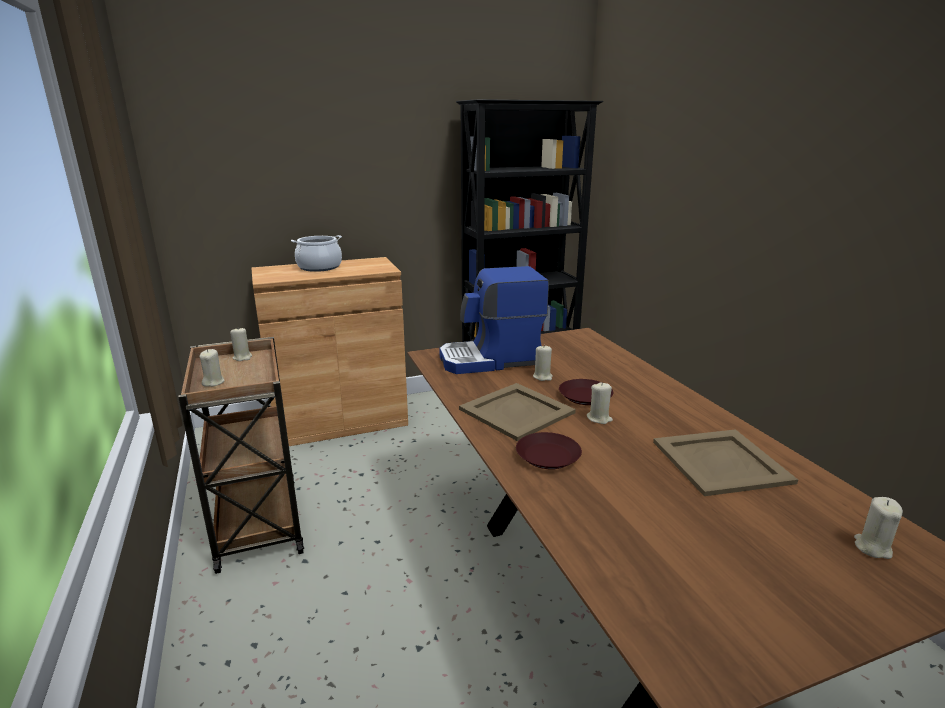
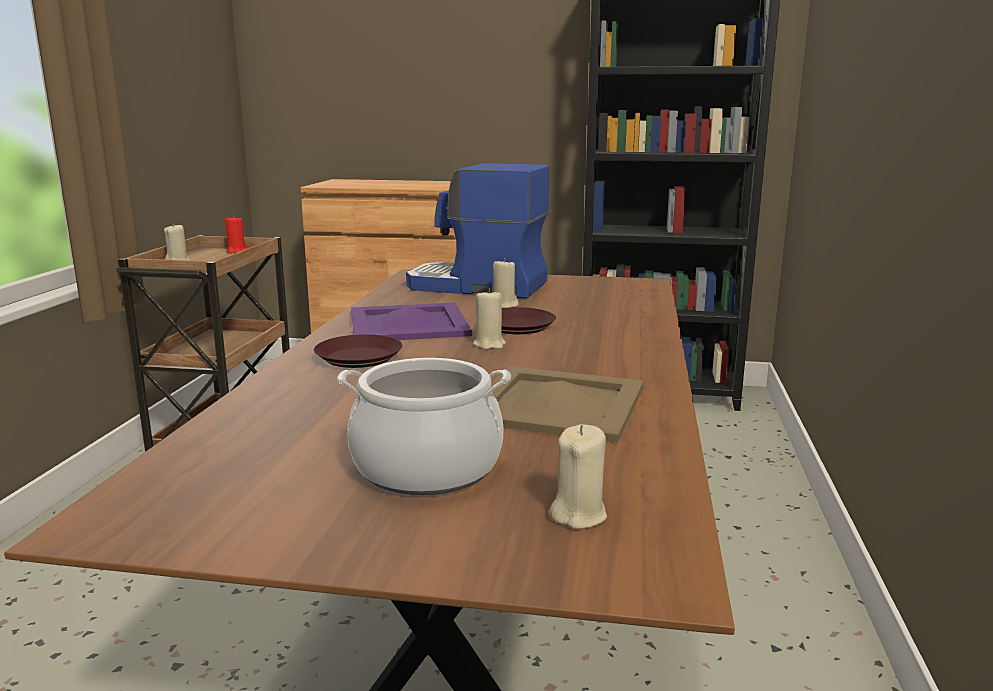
camera: 30 degrees right, 5 degrees down
beige candle [230,328,252,361] -> red candle [225,215,248,254]
cooking pot [291,235,342,272] -> cooking pot moved to [337,358,511,495]
beige tray [459,383,576,441] -> purple tray [351,303,472,340]

